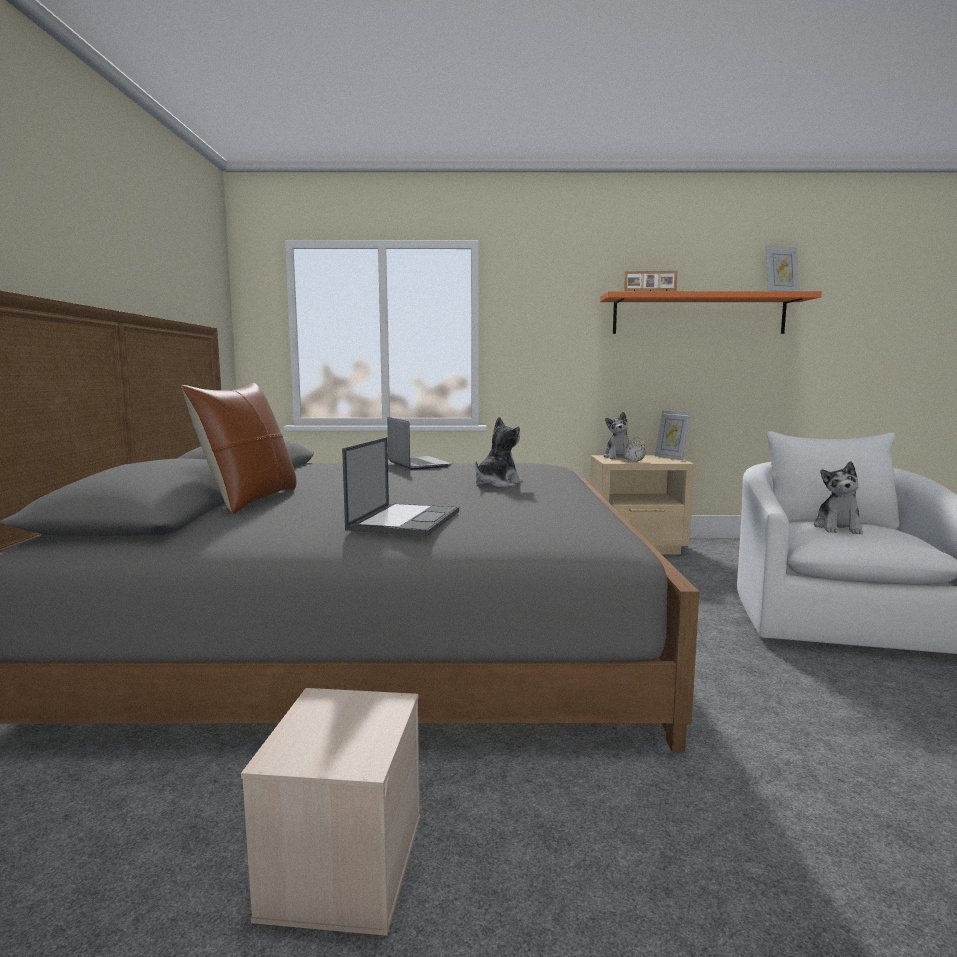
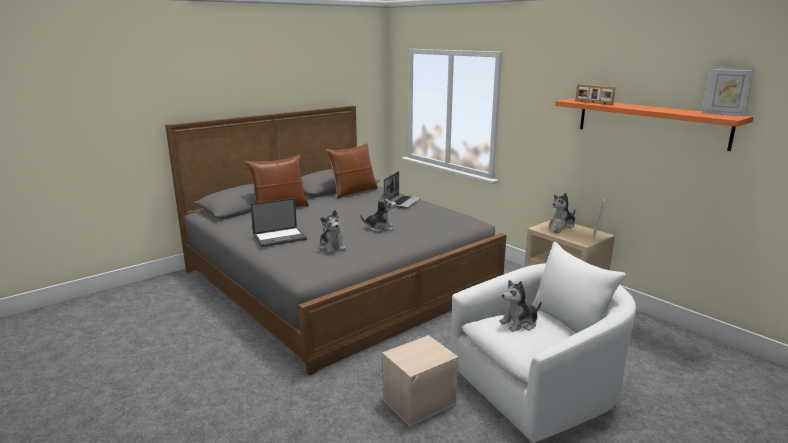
camera: 50 degrees right, 10 degrees up
beige storage box [241,688,420,936] -> beige storage box moved to [382,335,459,427]
none -> plush toy [319,210,346,253]
none -> brown pillow [326,143,378,198]

